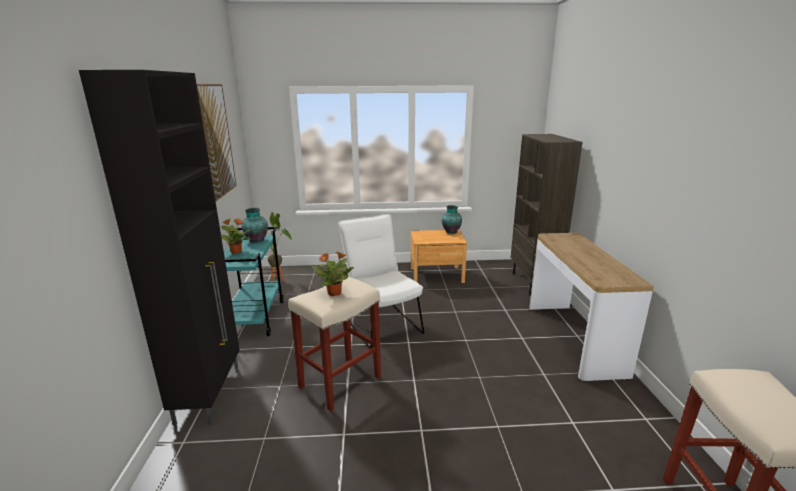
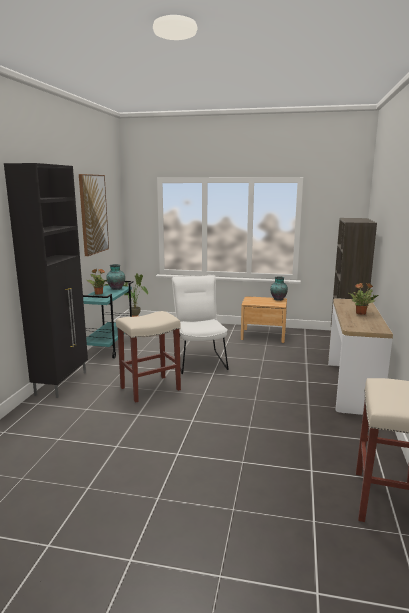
camera: 15 degrees right, 5 degrees down
potted plant [312,251,354,296] -> potted plant moved to [348,283,379,315]

